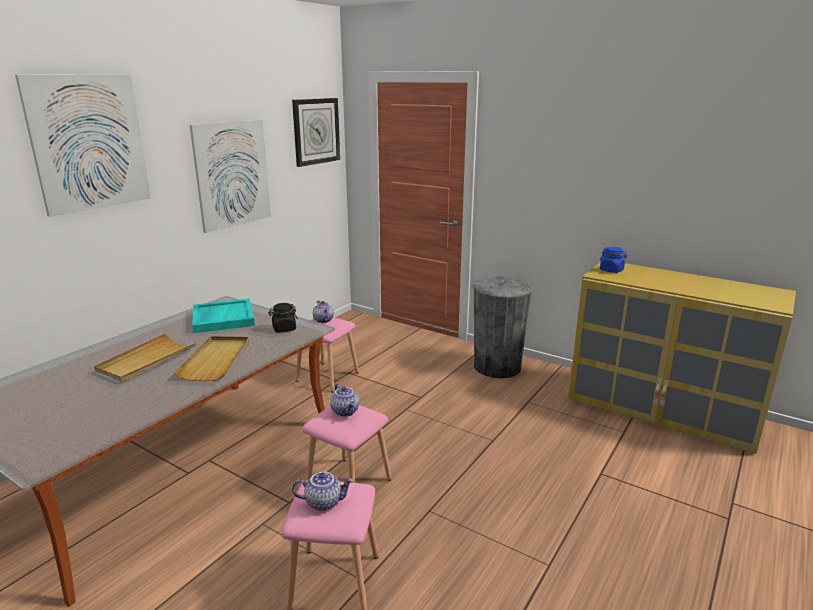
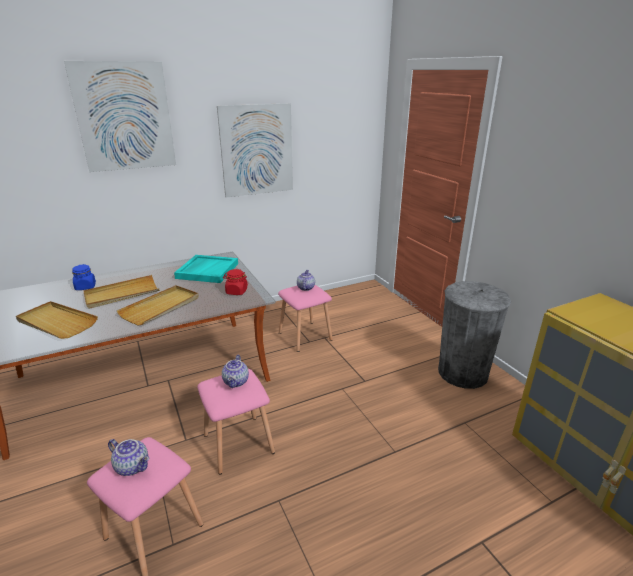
camera: 30 degrees right, 5 degrees up
black jar [268,303,298,332] -> red jar [223,269,248,295]
wall clock [292,98,340,167] -> none
blue jar [600,247,627,273] -> blue jar moved to [72,264,96,290]
none -> beige tray [16,301,98,339]

